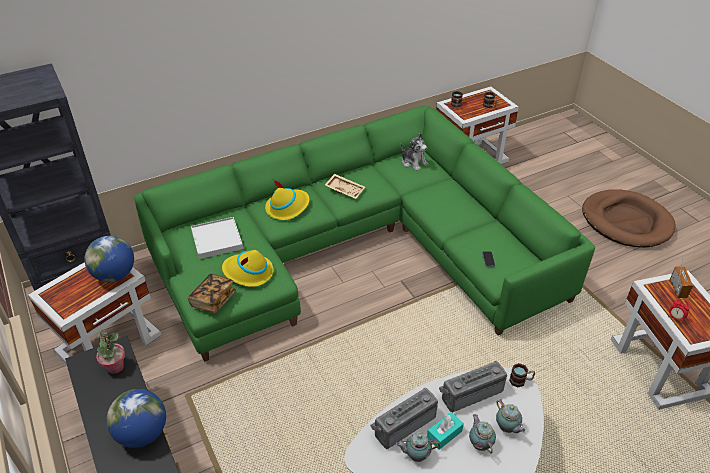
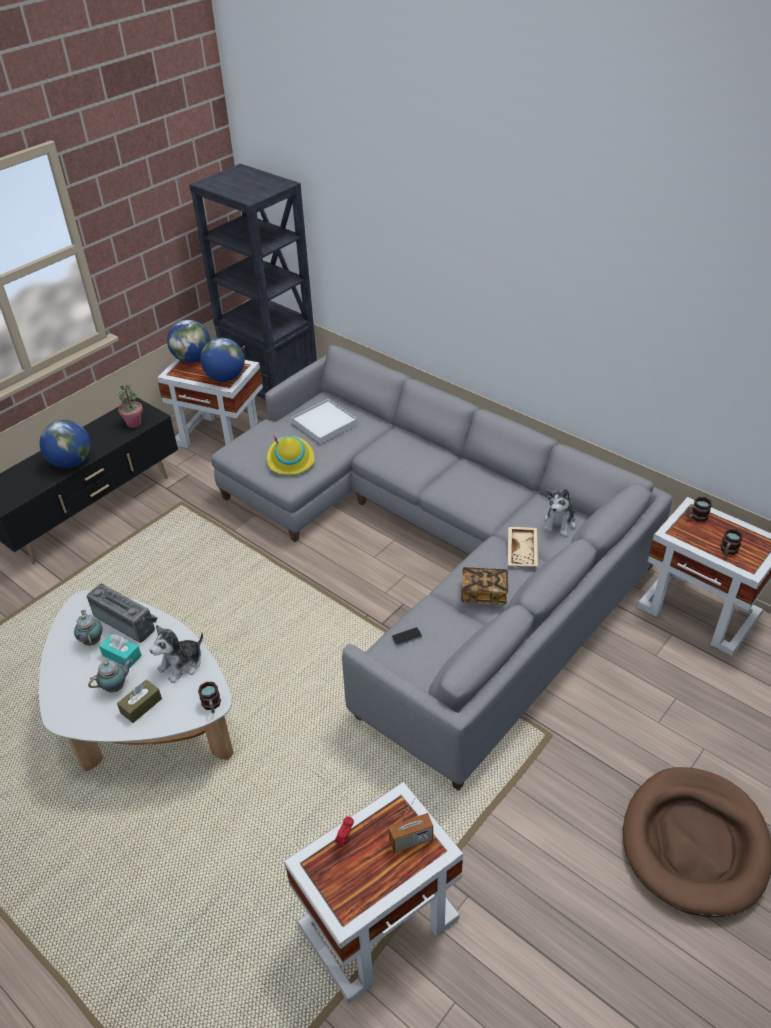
camera: 70 degrees right, 0 degrees up
green sofa [134,105,595,362] -> grey sofa [211,345,673,791]
book [188,274,236,313] -> book moved to [461,567,508,605]
yellow hat [265,180,310,220] -> none
beige tray [325,174,365,199] -> beige tray moved to [508,527,538,566]
radio [439,361,507,412] -> plush toy [149,625,203,683]
teapot [496,400,526,433] -> brown tissue box [117,680,162,723]
none -> globe [167,320,210,363]

